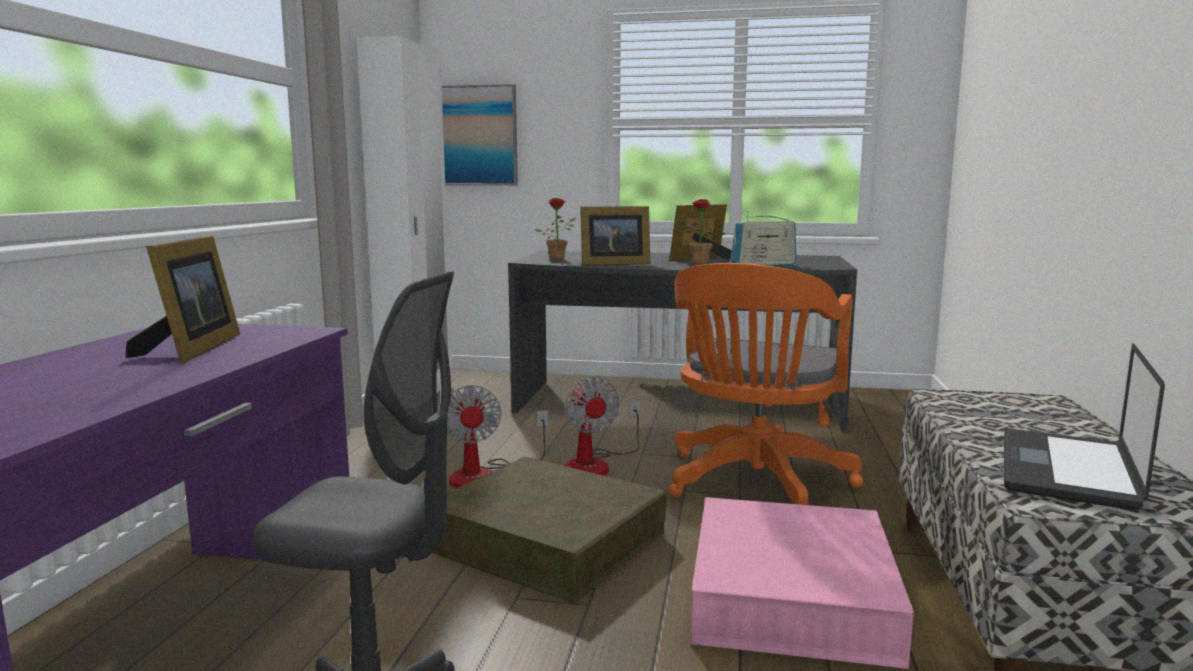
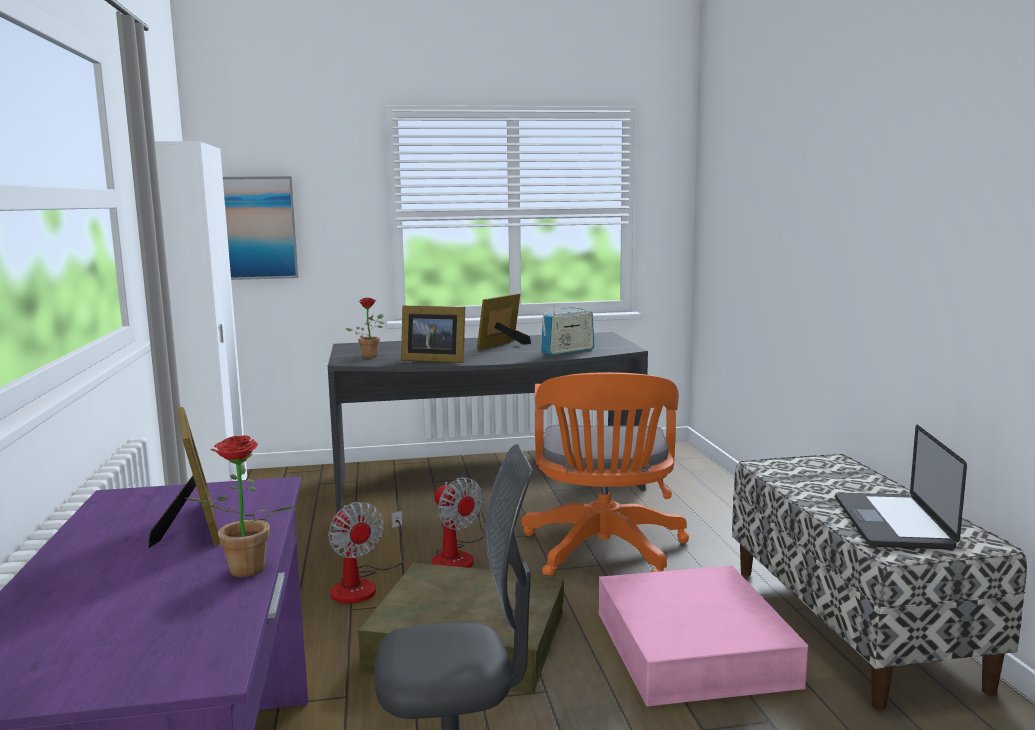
camera: 20 degrees left, 0 degrees up
picture frame [580,206,651,266] -> picture frame turned 45 degrees clockwise [401,306,465,363]
potted plant [679,199,725,265] -> potted plant moved to [184,435,293,577]

